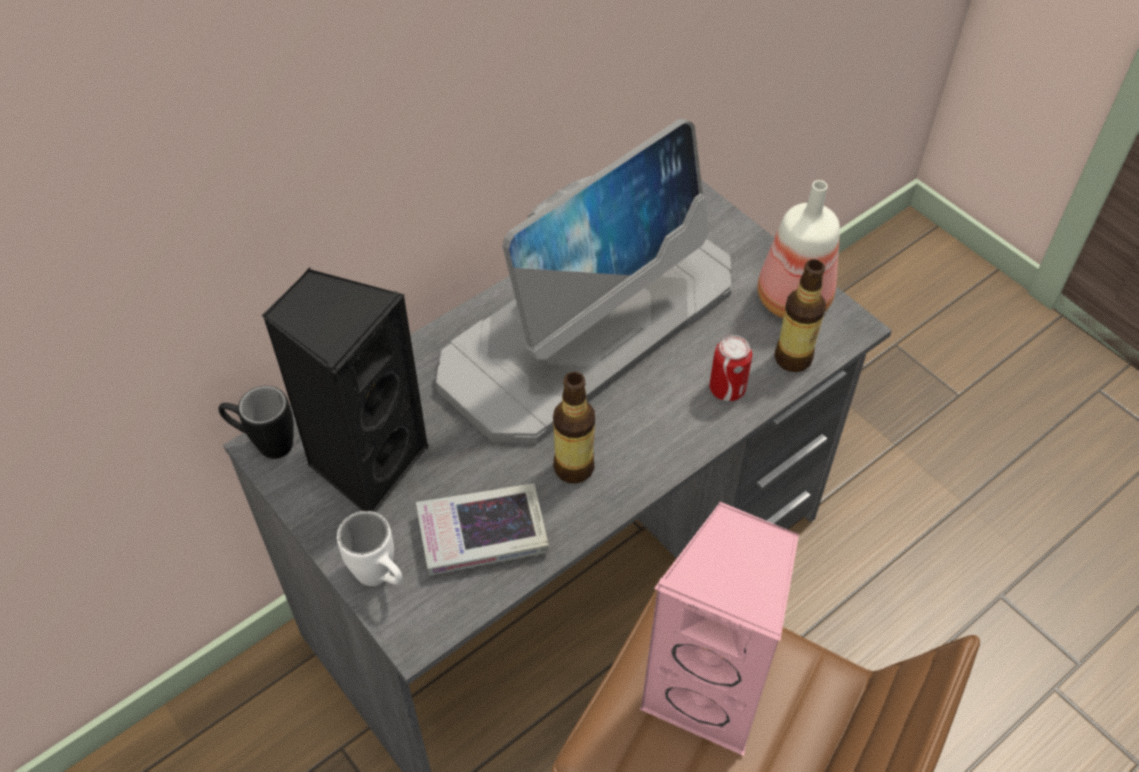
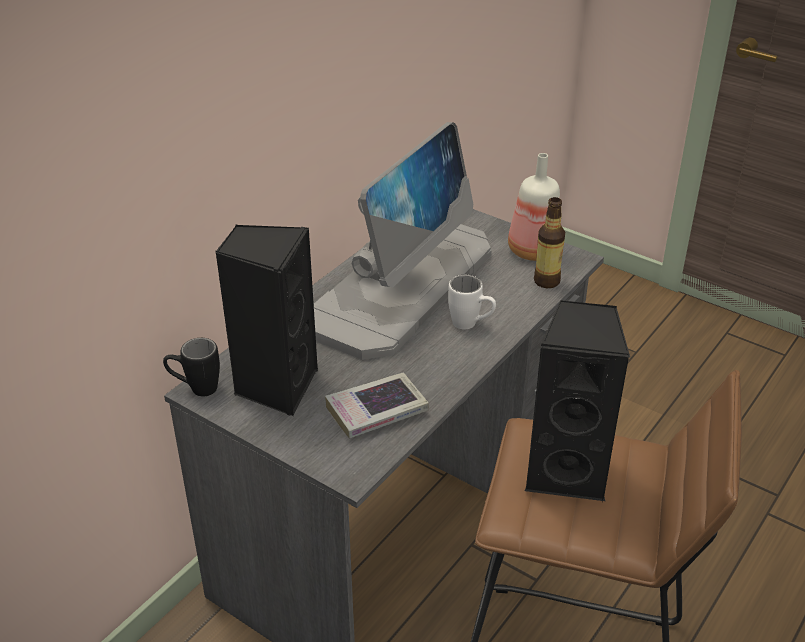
camera: 15 degrees left, 15 degrees down
white mug [337,511,402,586] -> white mug moved to [448,275,496,330]
bottle [553,372,595,484] -> none
pink speaker [640,502,799,756] -> black speaker [525,300,630,502]
can [709,335,752,401] -> none

